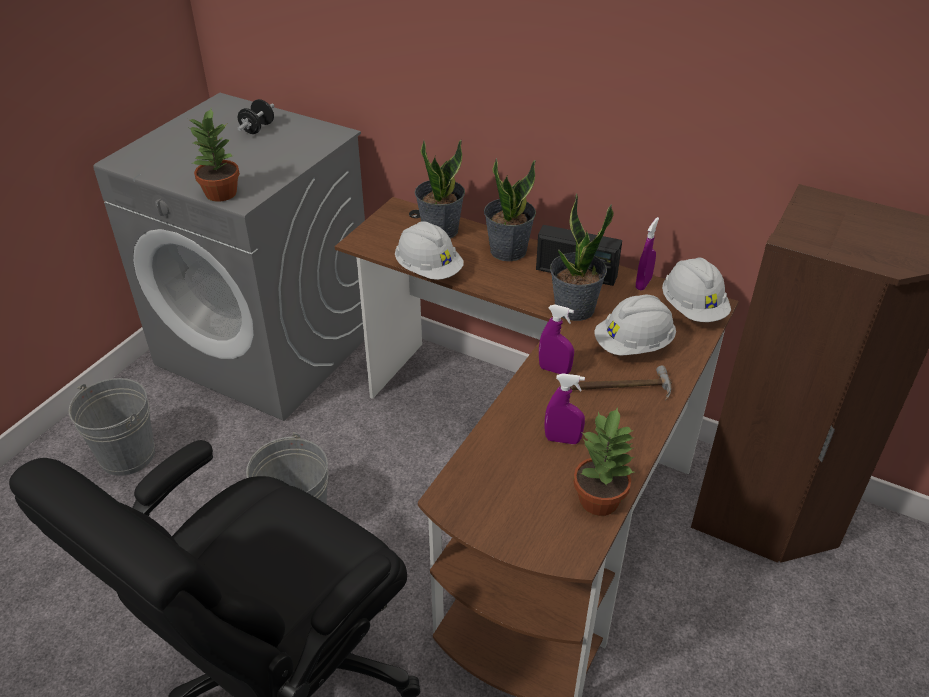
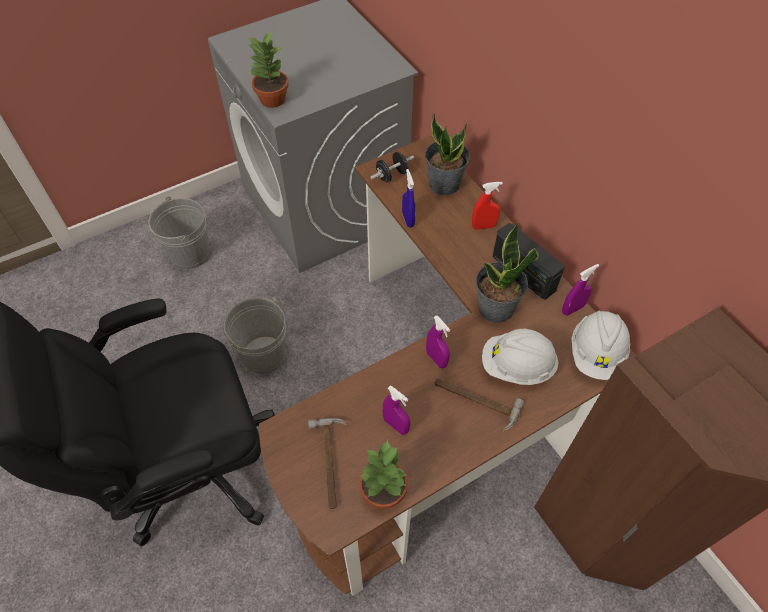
camera: 30 degrees right, 15 degrees up
black dumbbell [238,99,274,134] -> black dumbbell moved to [370,152,414,182]
white hard hat [395,221,464,280] -> blue spray bottle [402,169,415,228]
potted plant [484,158,536,261] -> red spray bottle [472,182,503,230]
none -> hammer [308,417,347,509]

